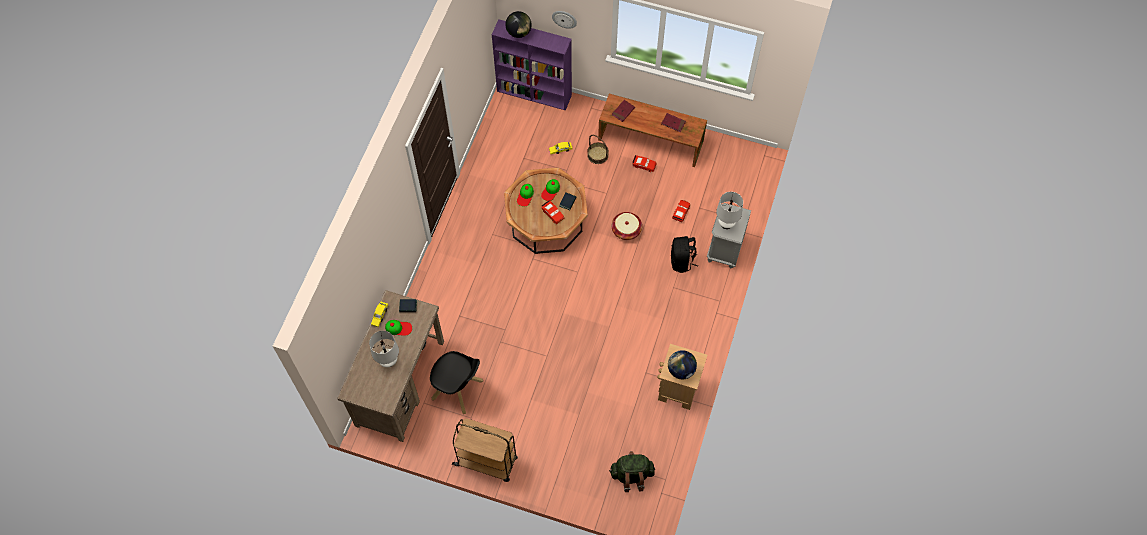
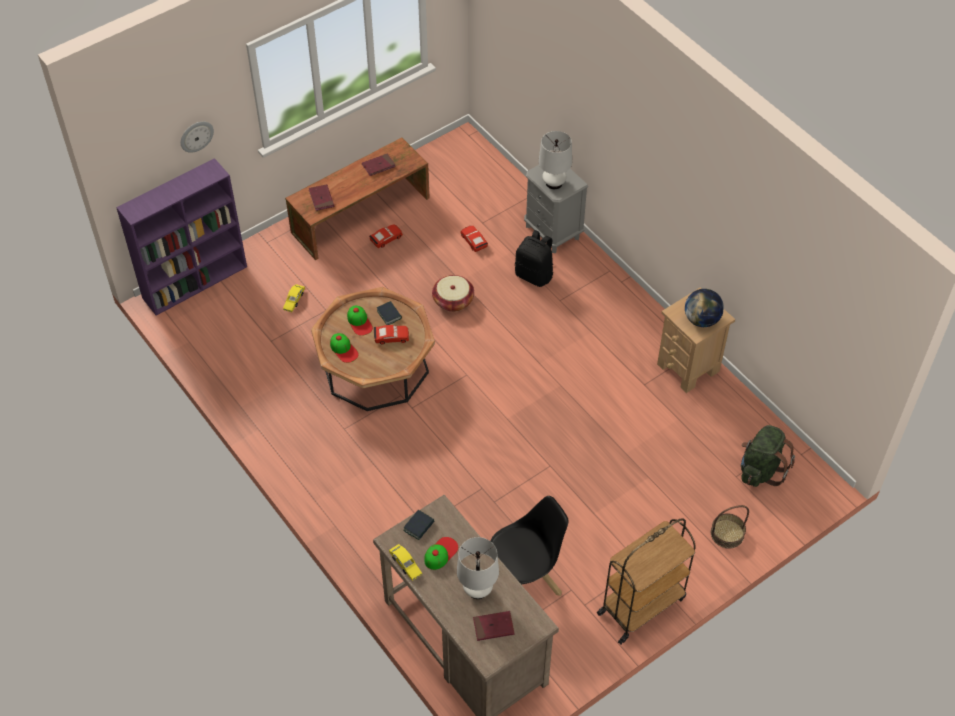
camera: 55 degrees left, 10 degrees down
globe [505,11,532,38] -> none
basket [587,135,609,164] -> basket moved to [711,505,749,549]
none -> red book [473,611,515,641]

